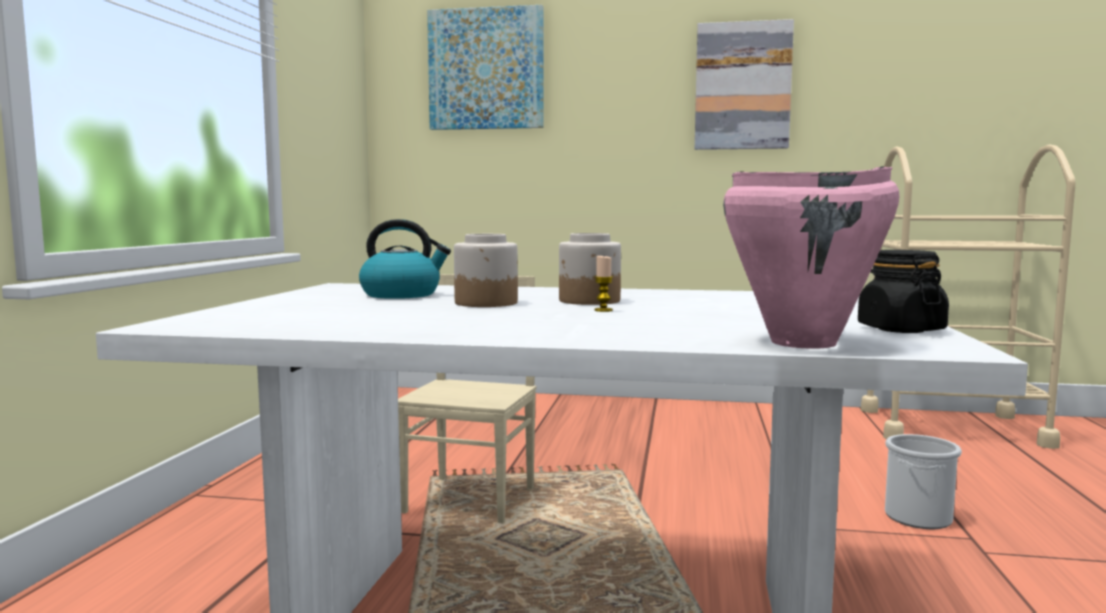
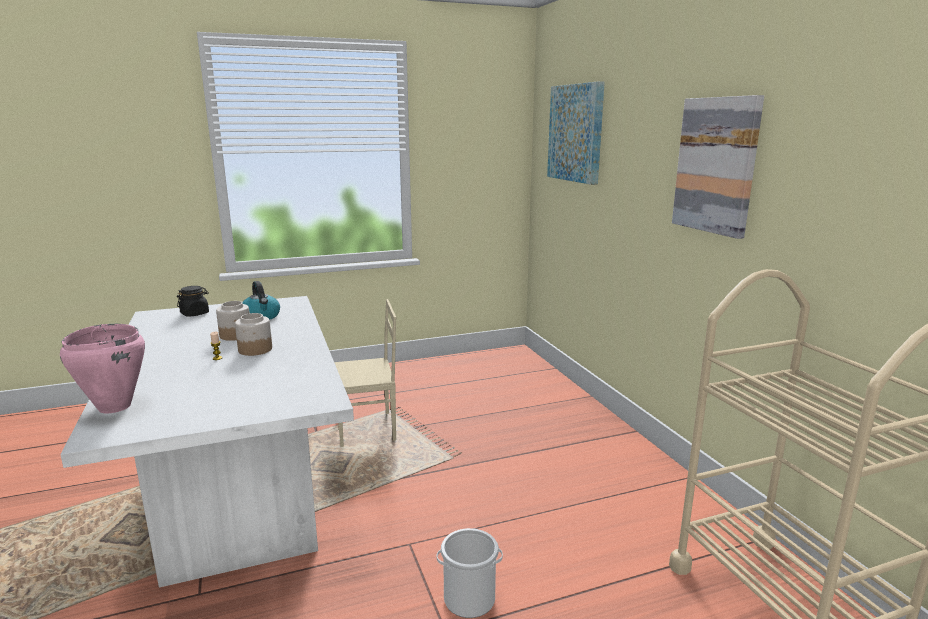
camera: 60 degrees right, 10 degrees up
black jar [858,250,949,333] -> black jar moved to [177,286,209,317]

